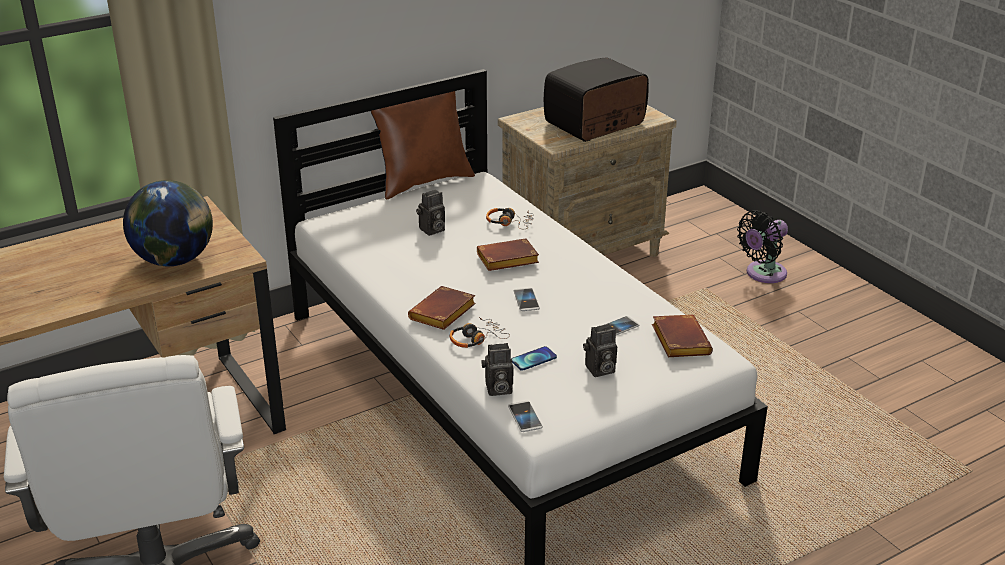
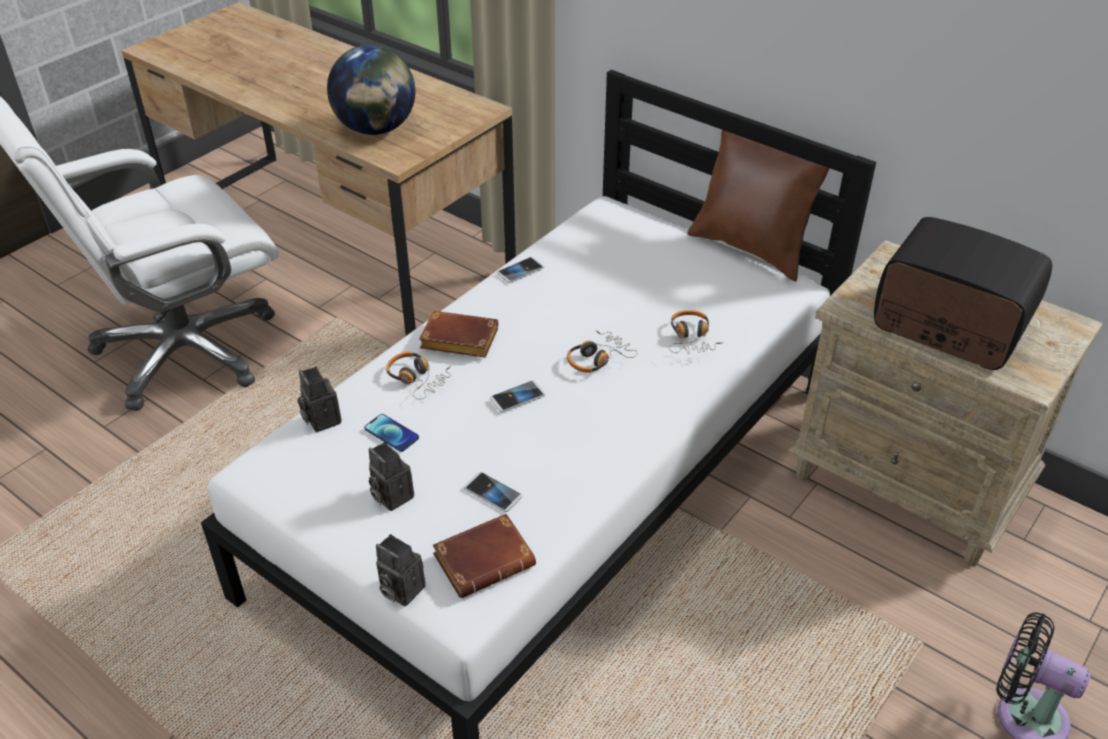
camera: 70 degrees right, 10 degrees up
camera [416,190,445,236] -> camera moved to [376,534,426,606]
brown book [477,238,539,271] -> headphones [567,330,638,373]
phone [508,401,543,432] -> phone moved to [497,257,544,283]

